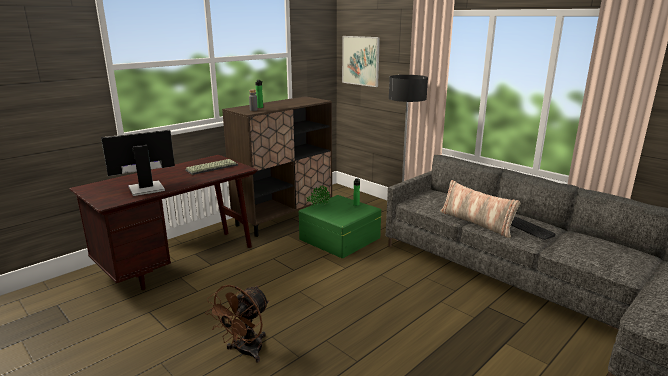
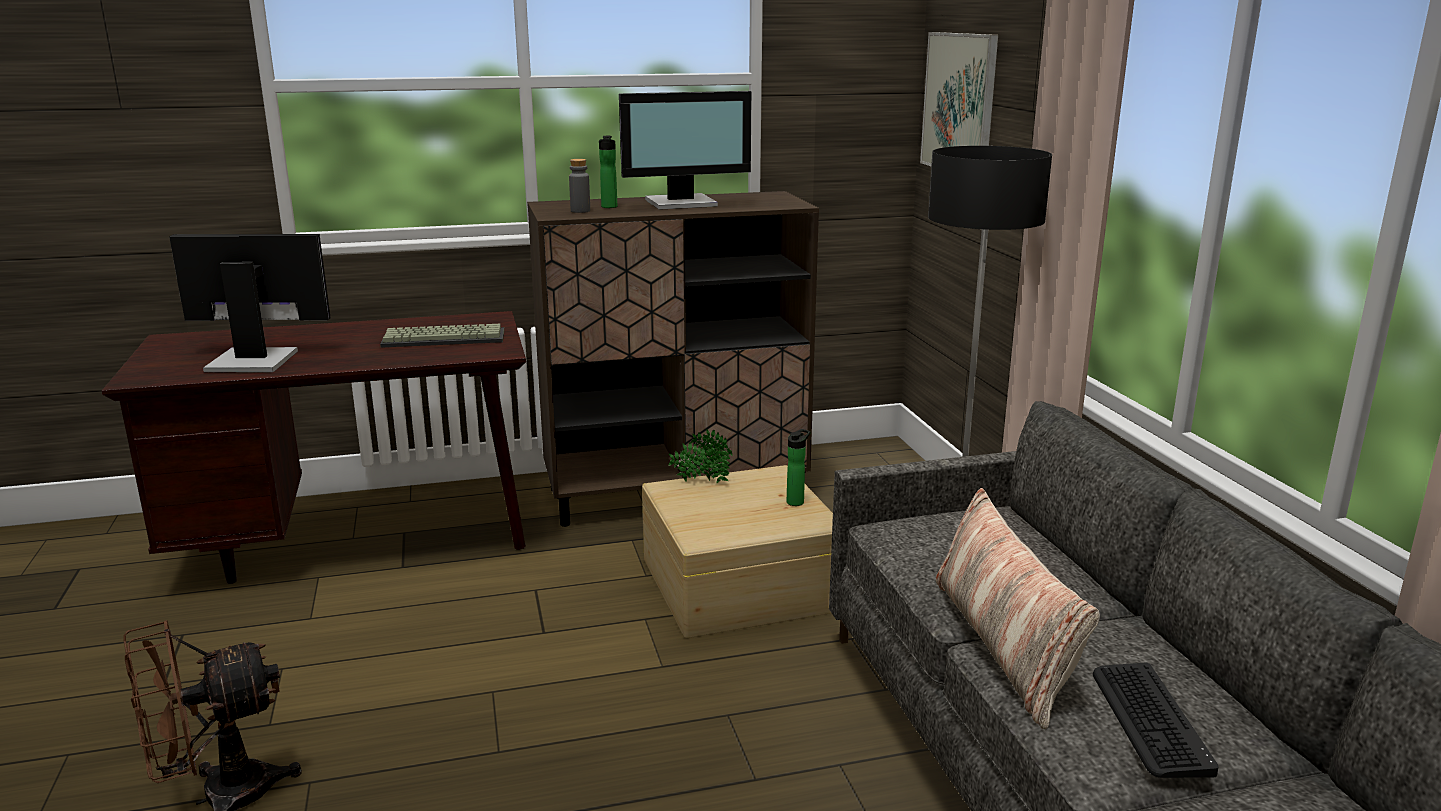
camera: 30 degrees right, 0 degrees up
green storage box [299,195,382,258] -> beige storage box [642,465,833,638]
none -> monitor [619,91,752,210]

